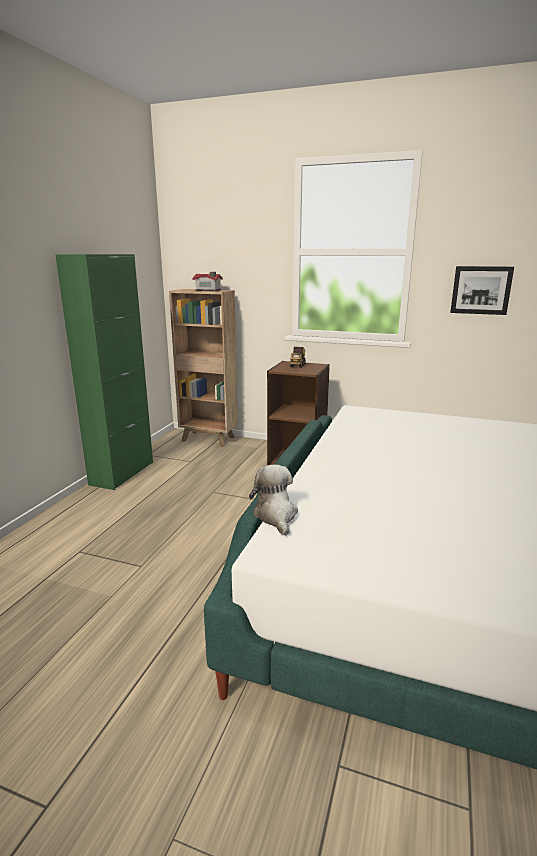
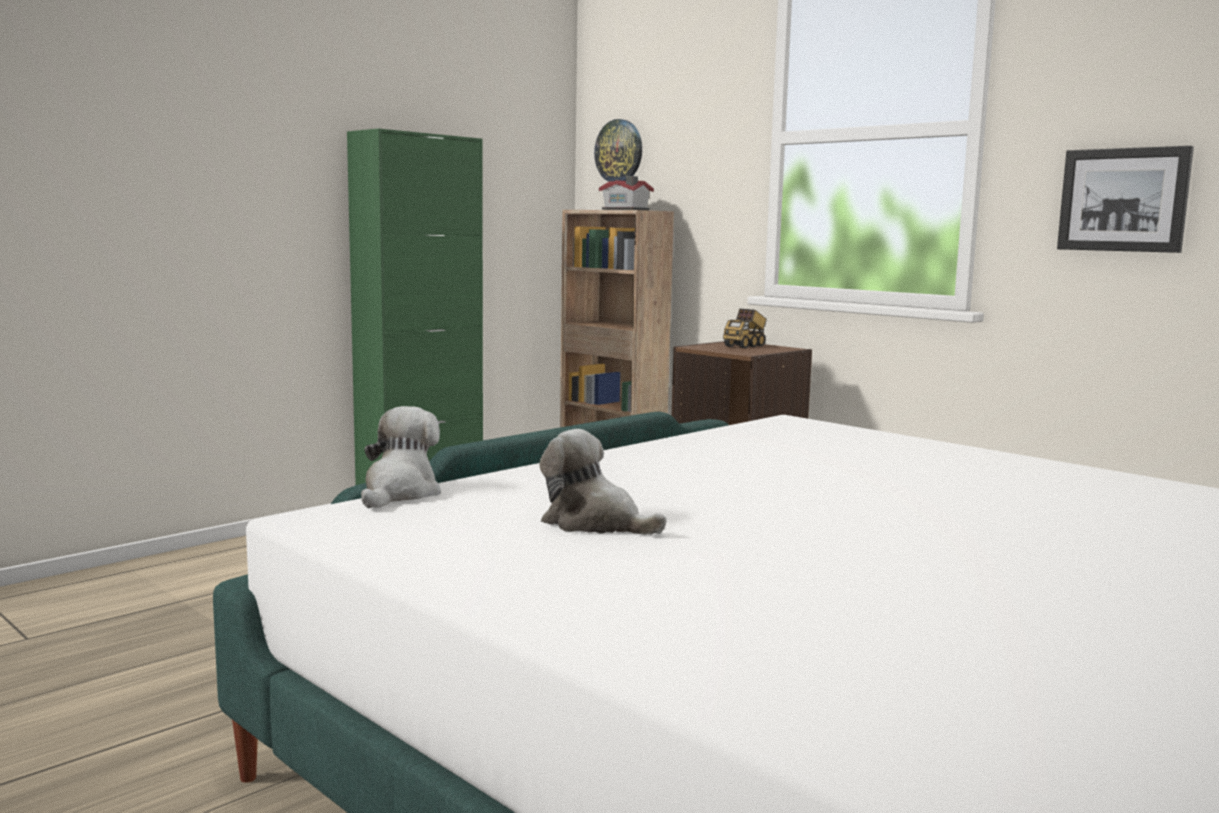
camera: 25 degrees right, 10 degrees down
none -> plush toy [539,429,666,535]
none -> wall clock [594,119,642,182]

